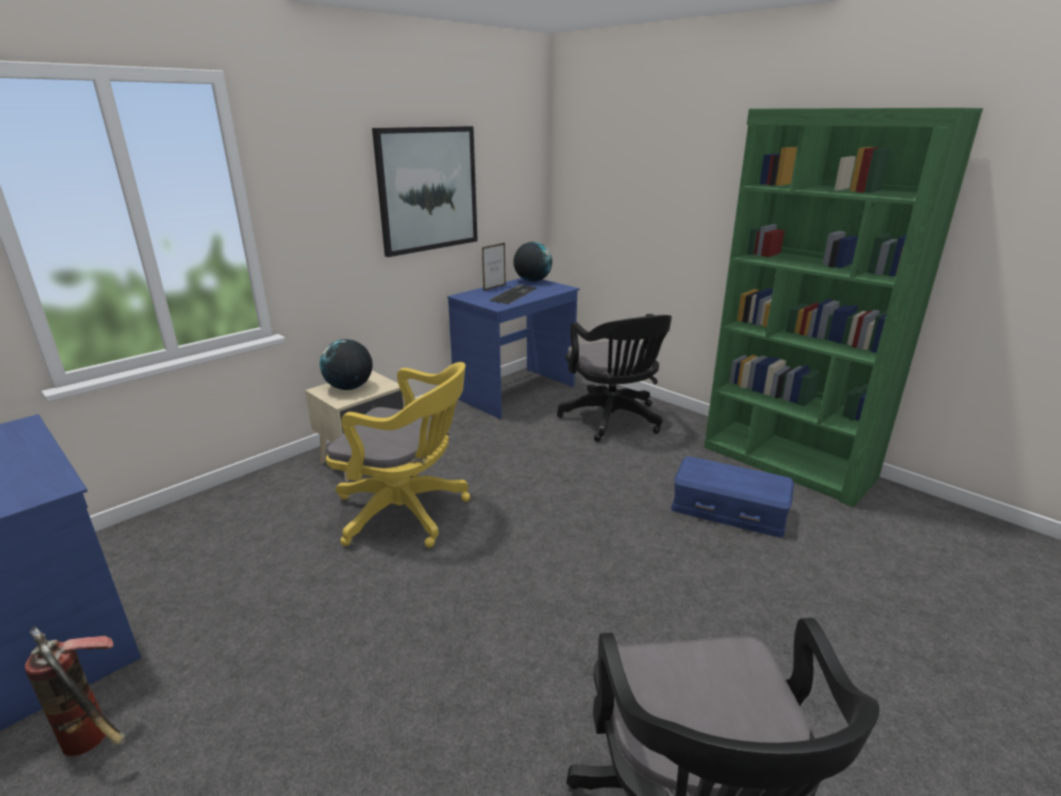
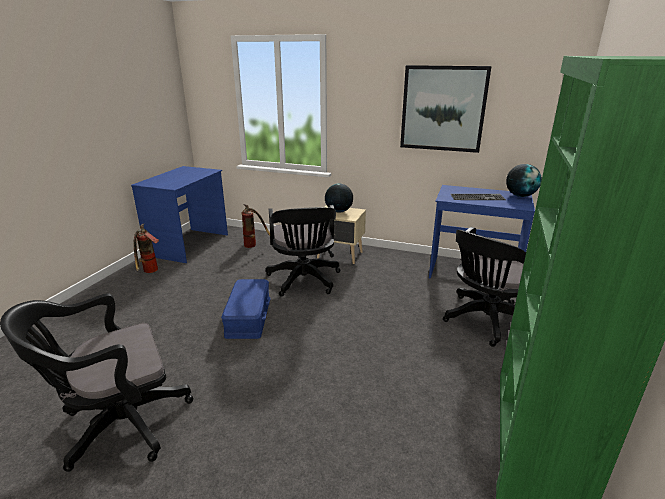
camera: 65 degrees right, 0 degrees up
yellow office chair [326,362,470,548] -> black office chair [265,205,340,297]
picture frame [482,243,506,291] -> none
blue storage box [671,457,794,538] -> blue storage box moved to [221,279,271,339]
none -> fire extinguisher [241,204,270,248]

